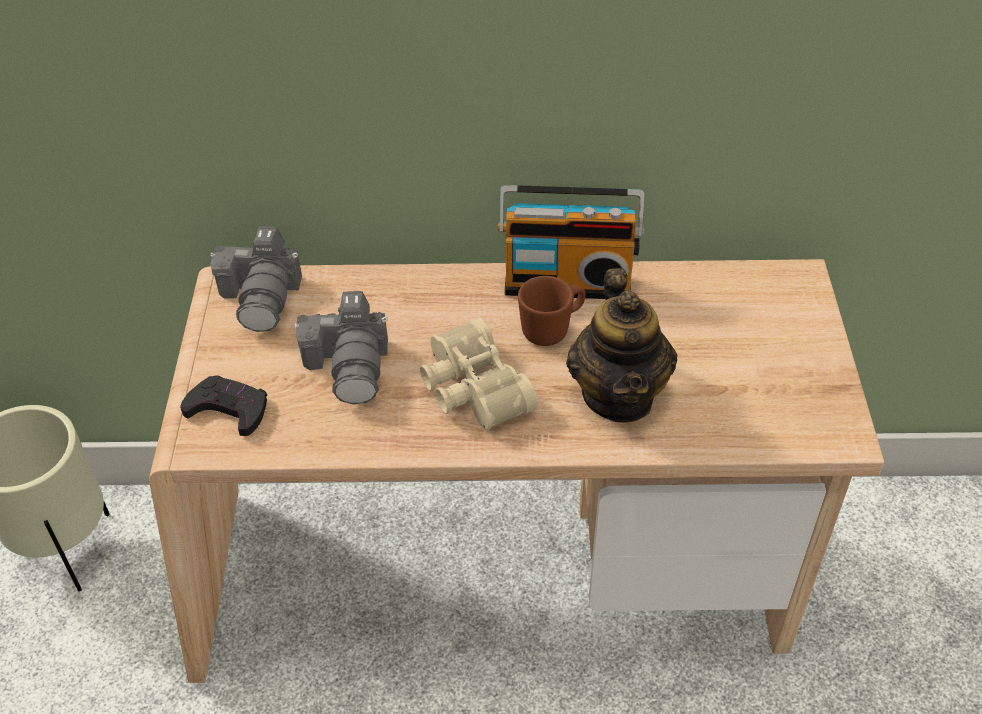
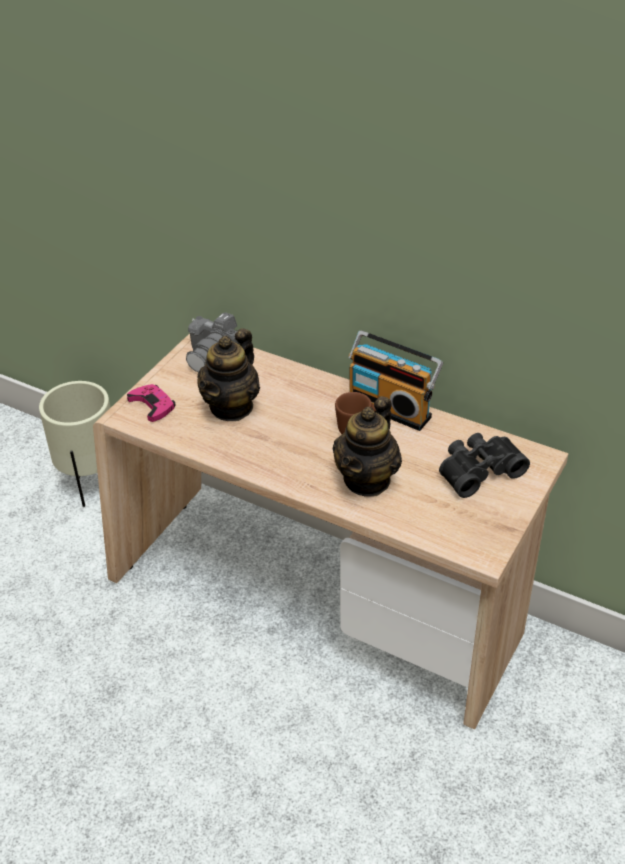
camera: 30 degrees right, 5 degrees down
black game controller [180,375,267,436] -> pink game controller [127,384,176,422]
camera [294,291,388,404] -> teapot [197,328,260,421]
beige binoculars [420,318,538,430] -> none
none -> black binoculars [439,433,530,498]

